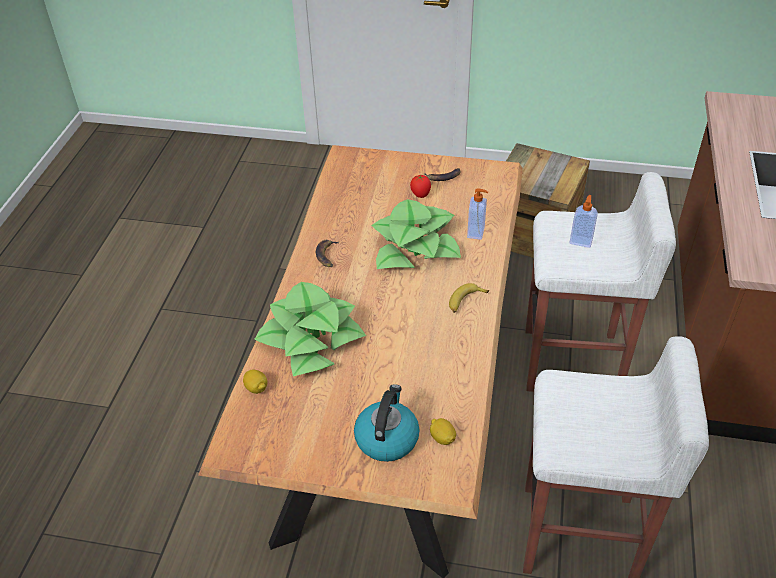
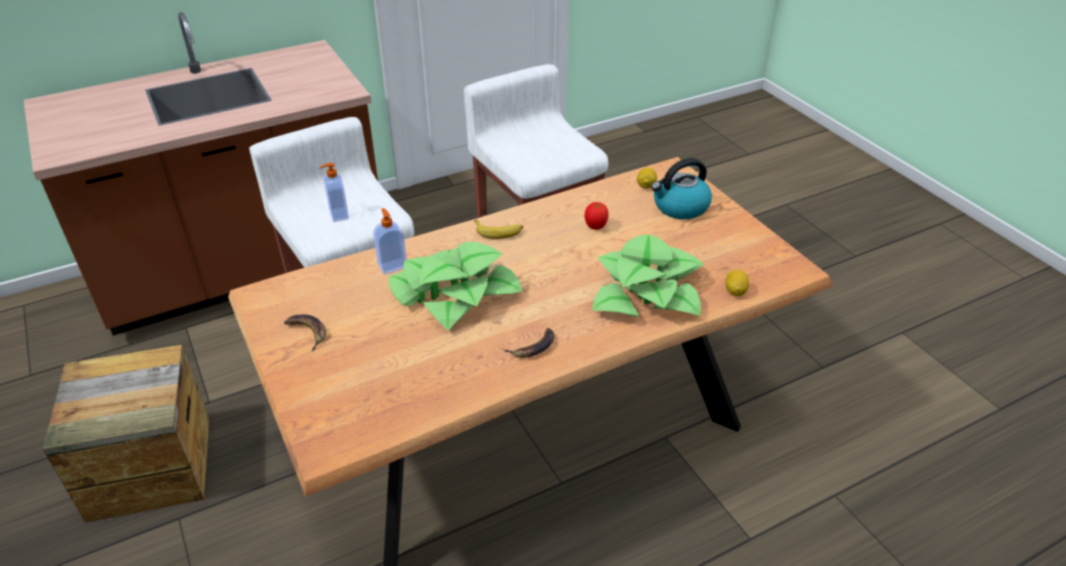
camera: 130 degrees left, 5 degrees down
tomato [410,175,431,198] -> tomato moved to [584,202,609,230]

